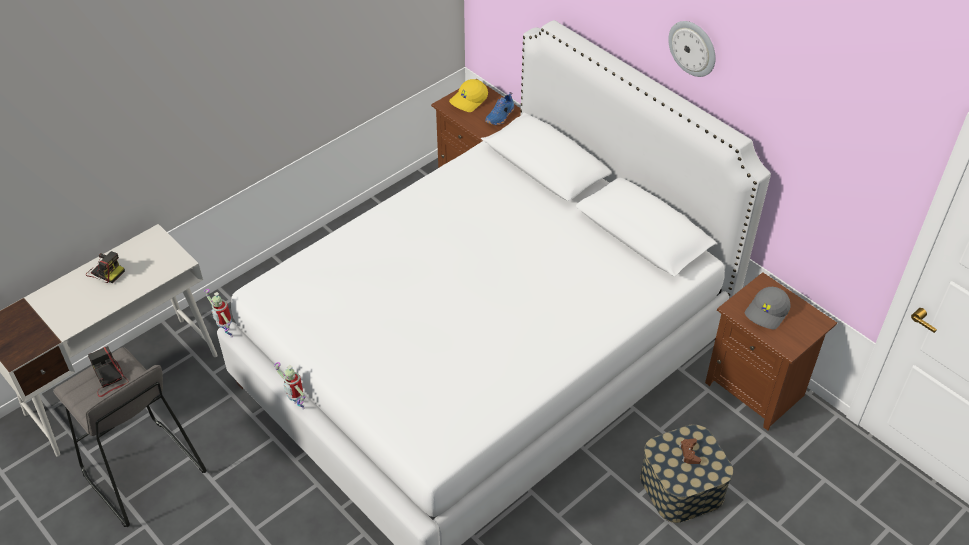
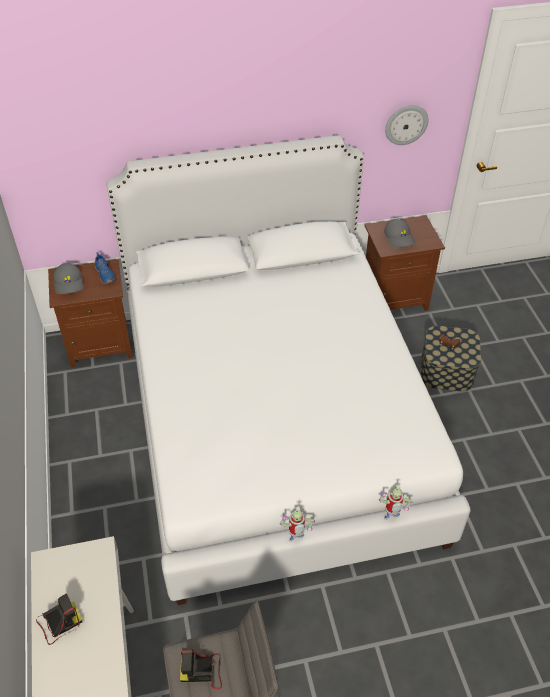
camera: 60 degrees left, 0 degrees up
toy robot [204,289,233,338] -> toy robot moved to [379,485,412,520]
yellow cap [449,79,488,112] -> grey cap [53,263,83,294]
wall clock [668,21,716,77] -> wall clock moved to [385,105,429,145]

